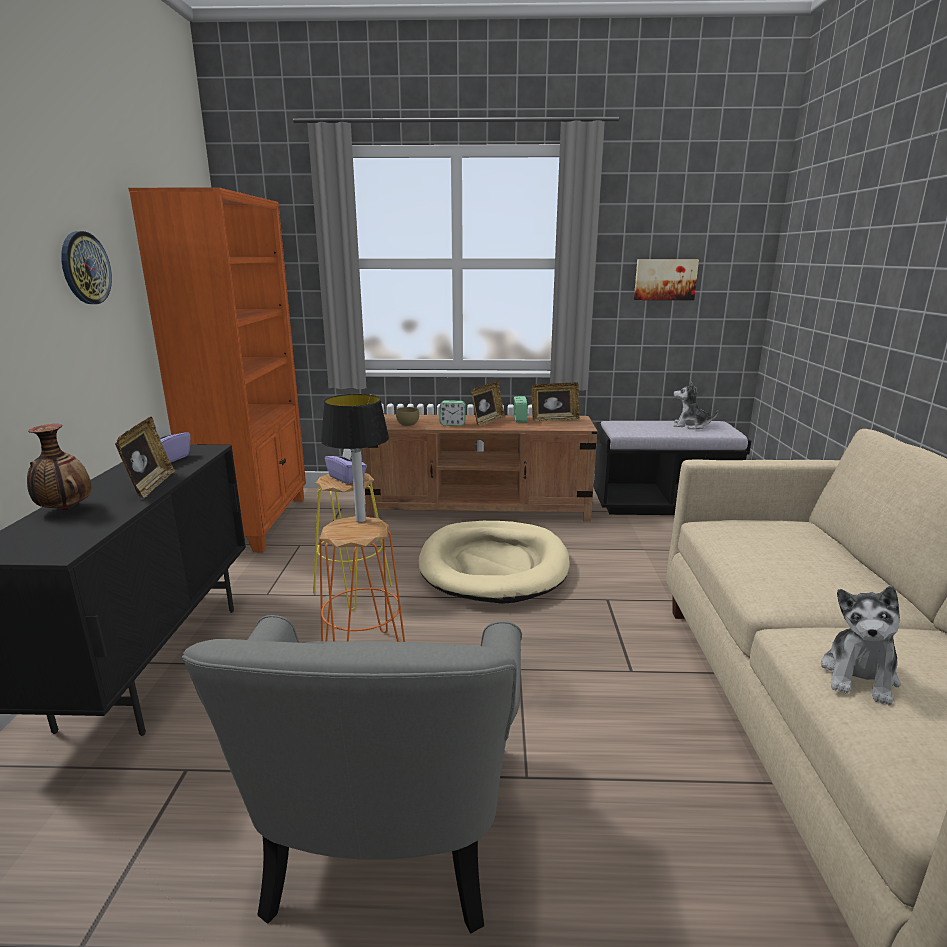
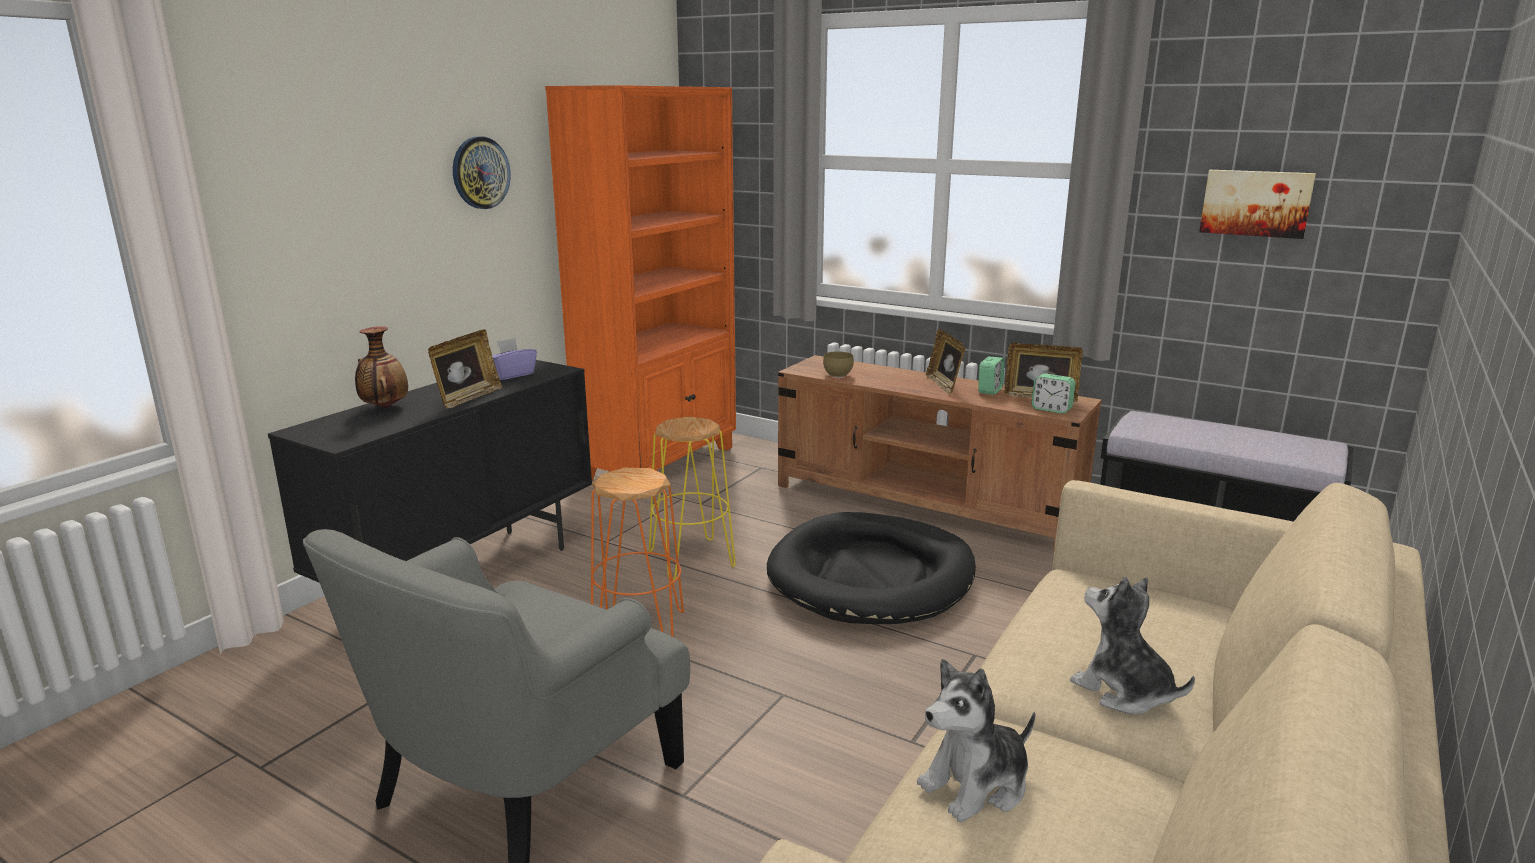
camera: 30 degrees right, 0 degrees up
table lamp [321,394,389,522] -> none
purple tissue box [325,449,367,484] -> none
beige dog bed [419,521,570,604] -> black dog bed [767,512,976,624]
alarm clock [440,401,466,426] -> alarm clock moved to [1031,373,1076,414]
picture frame [471,381,505,426] -> picture frame turned 105 degrees clockwise [926,329,965,394]
plush toy [674,381,718,429] -> plush toy moved to [1070,577,1195,714]

